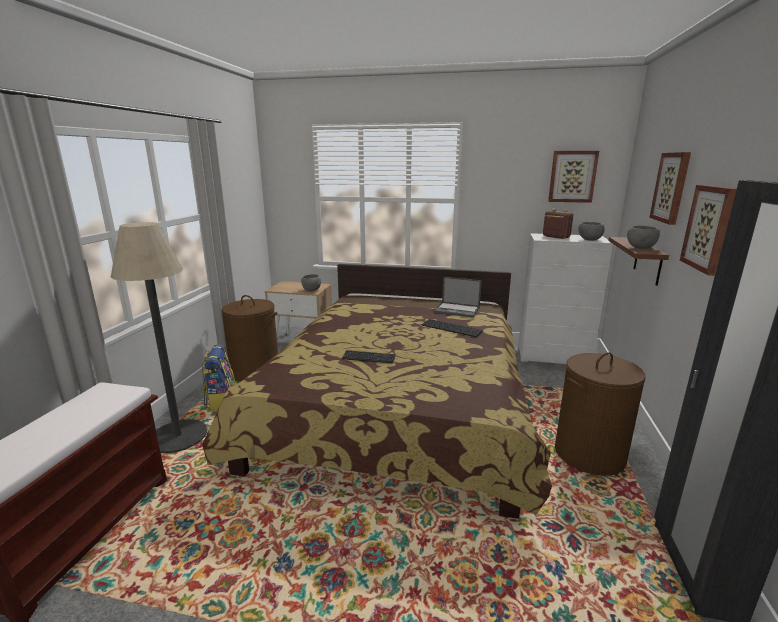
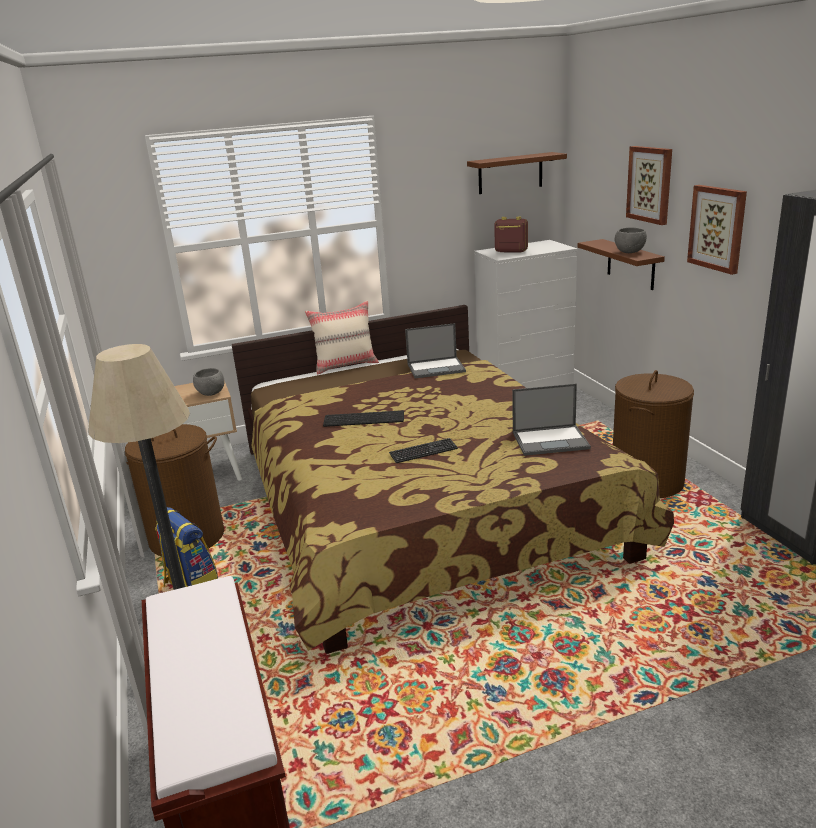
camera: 30 degrees left, 5 degrees up
keyboard [421,319,483,337] -> keyboard moved to [323,410,404,427]
picture [548,151,599,203] -> brown shelf [467,152,567,194]
grey bowl [578,222,605,241] -> none
none -> beige pillow [305,301,379,375]
none -> laptop [512,383,591,456]

